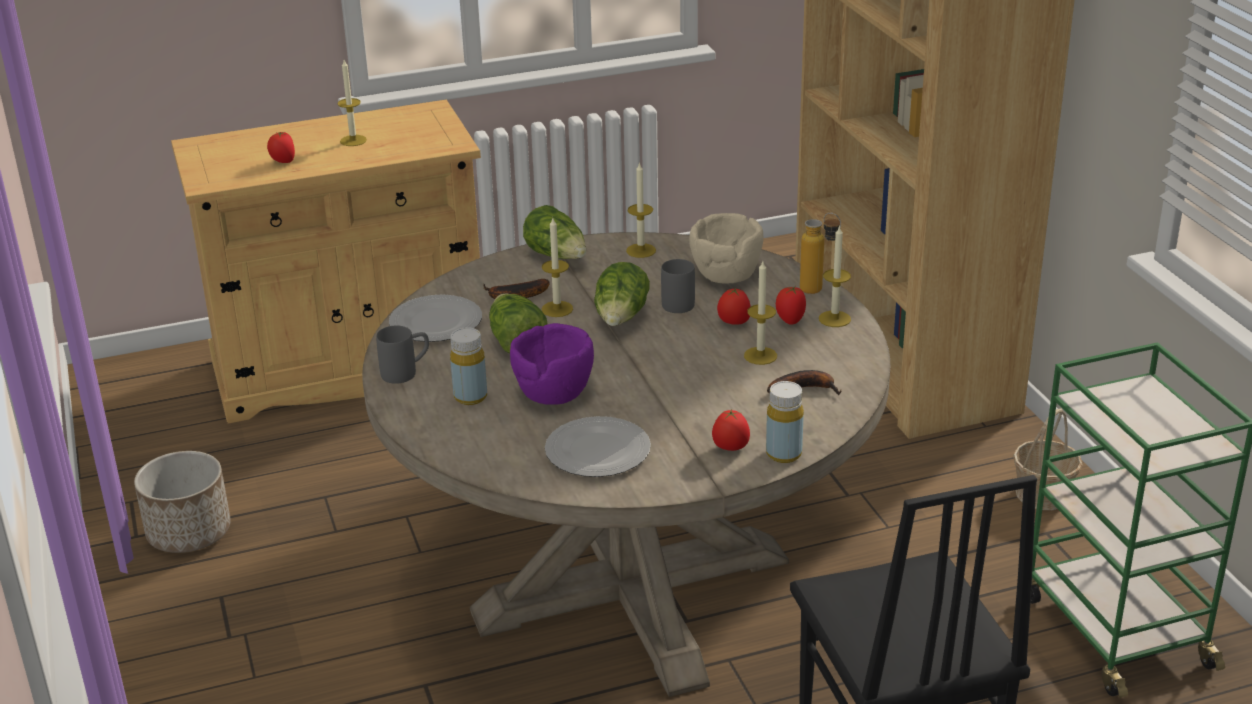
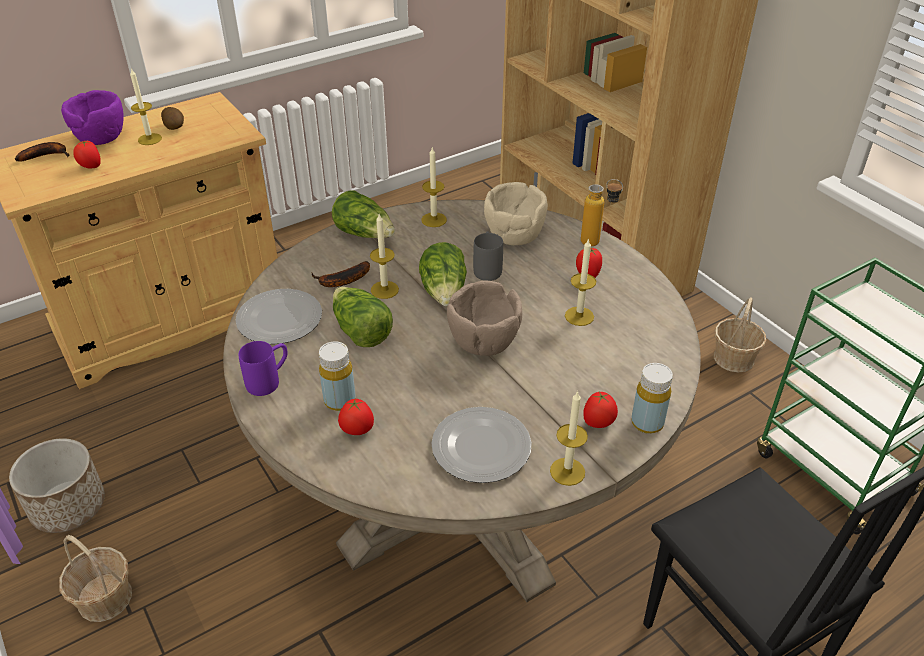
camera: 15 degrees left, 10 degrees up
grey mug [376,326,429,384] -> purple mug [238,341,288,396]
purple bowl [510,323,594,405] -> purple bowl moved to [61,90,124,145]
tomato [717,288,751,325] -> tomato moved to [338,399,374,435]
banana [767,370,842,395] -> banana moved to [15,142,70,162]
candle [819,225,851,327] -> candle moved to [550,391,588,486]
none -> basket [59,535,132,622]
none -> potato [161,107,184,130]
none -> brown bowl [447,281,522,356]

